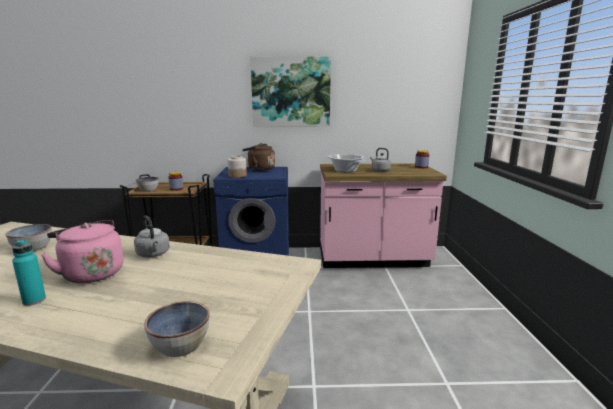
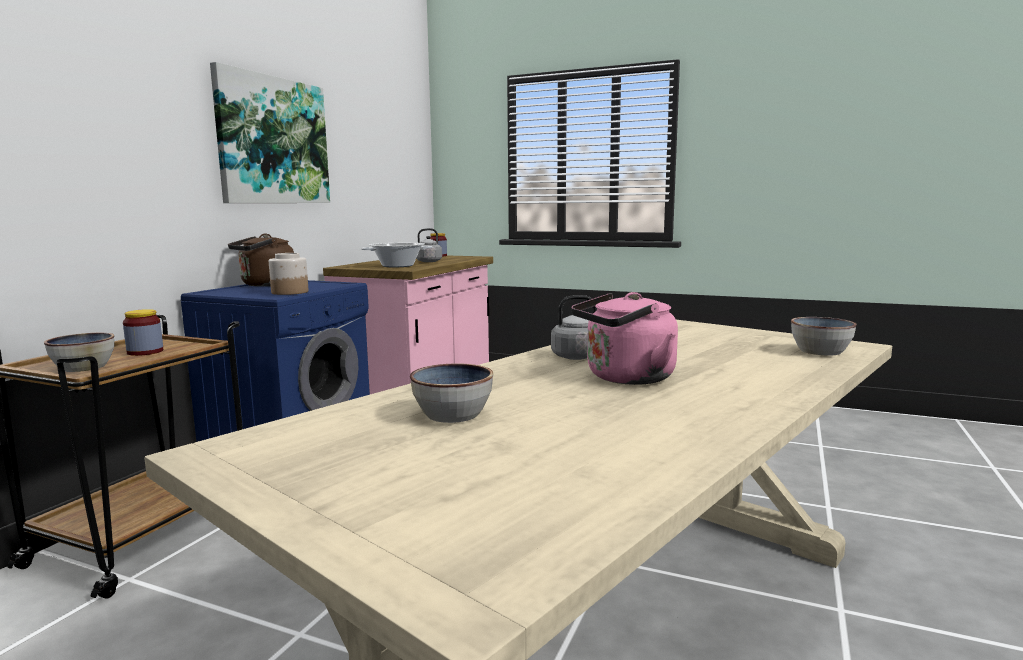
camera: 65 degrees left, 5 degrees down
turquoise bottle [12,239,46,306] -> none

